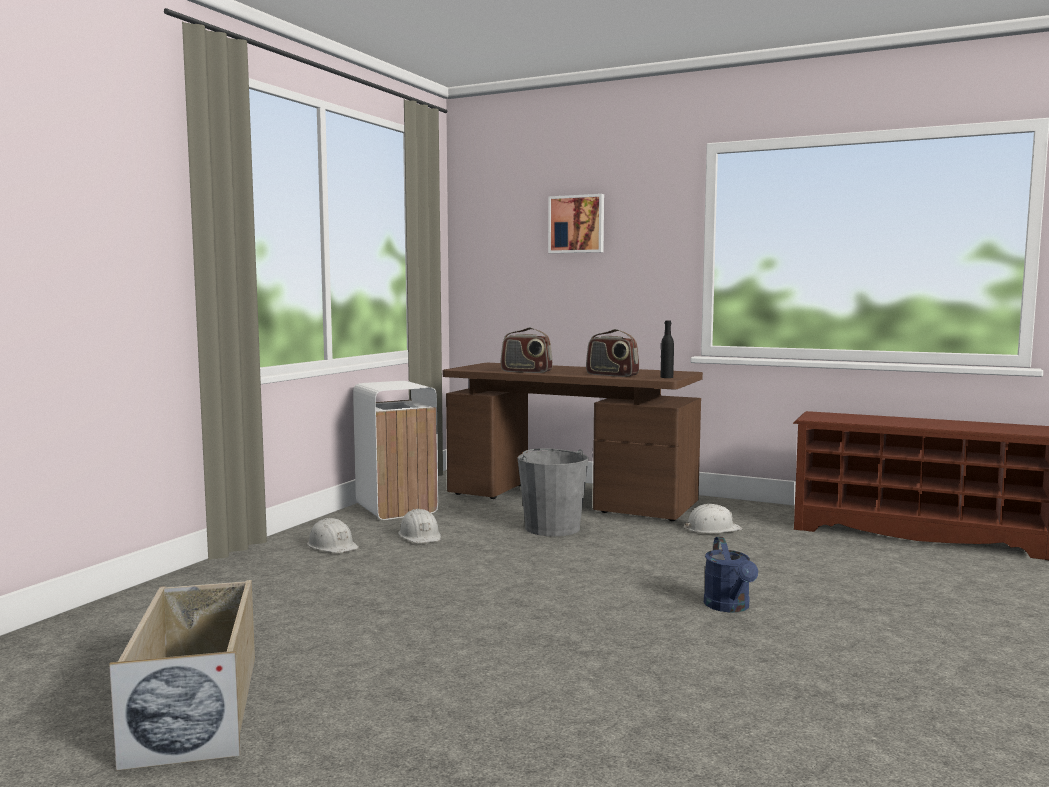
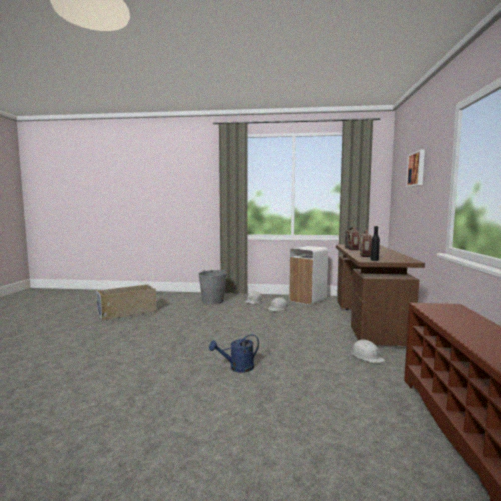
camera: 70 degrees right, 0 degrees up
grey bucket [518,448,589,536] -> grey bucket moved to [199,270,227,304]

